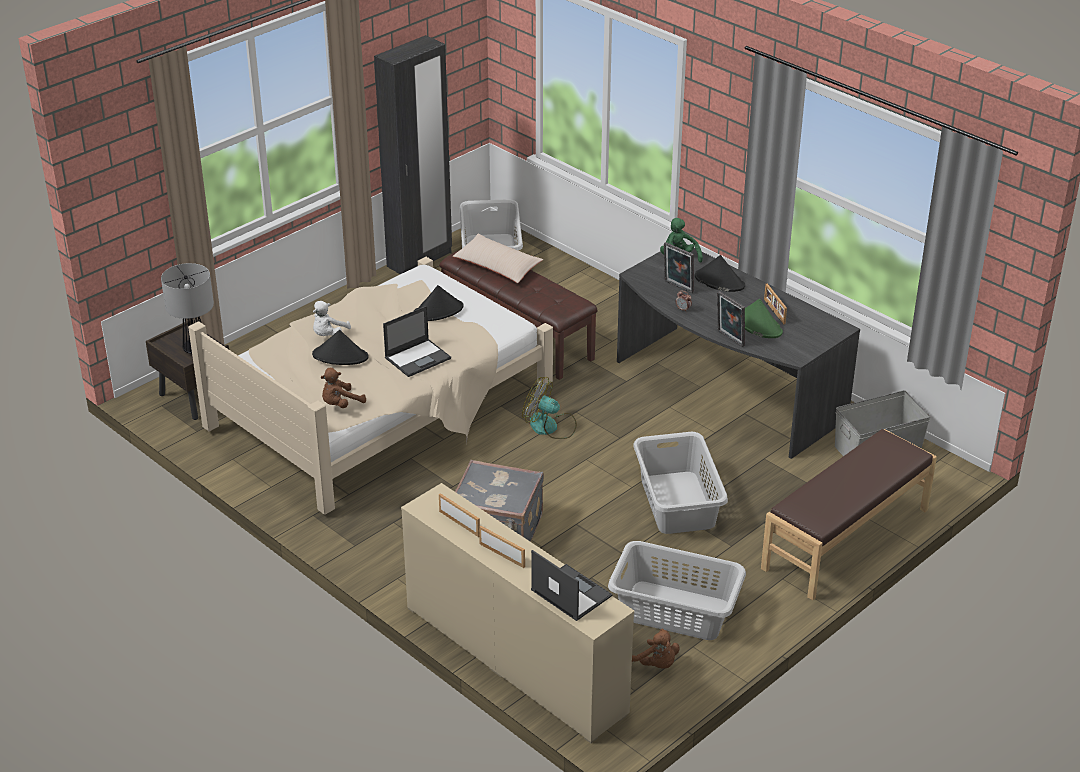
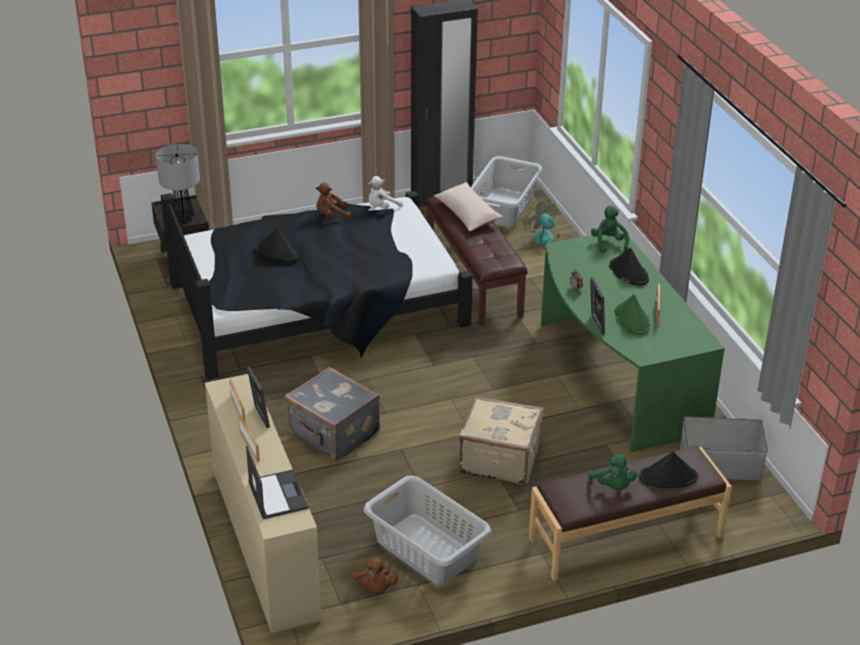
camera: 25 degrees right, 0 degrees up
beige bed [188,257,553,515] -> black bed [161,191,473,379]
white plush toy [313,301,351,336] -> white plush toy moved to [368,176,403,209]
brown plush toy [321,368,366,408] -> brown plush toy moved to [316,182,351,219]
laptop [383,306,451,377] -> none
black hat [414,285,464,321] -> black hat moved to [639,451,699,488]
fan [522,377,577,439] -> fan moved to [523,198,571,250]
grey desk [617,248,860,459] -> green desk [541,229,725,452]
grey laundry basket [633,432,728,534] -> beige suitcase [459,396,543,485]
picture frame [664,242,694,293] -> picture frame moved to [247,367,270,428]
none -> green plush toy [588,453,637,490]

